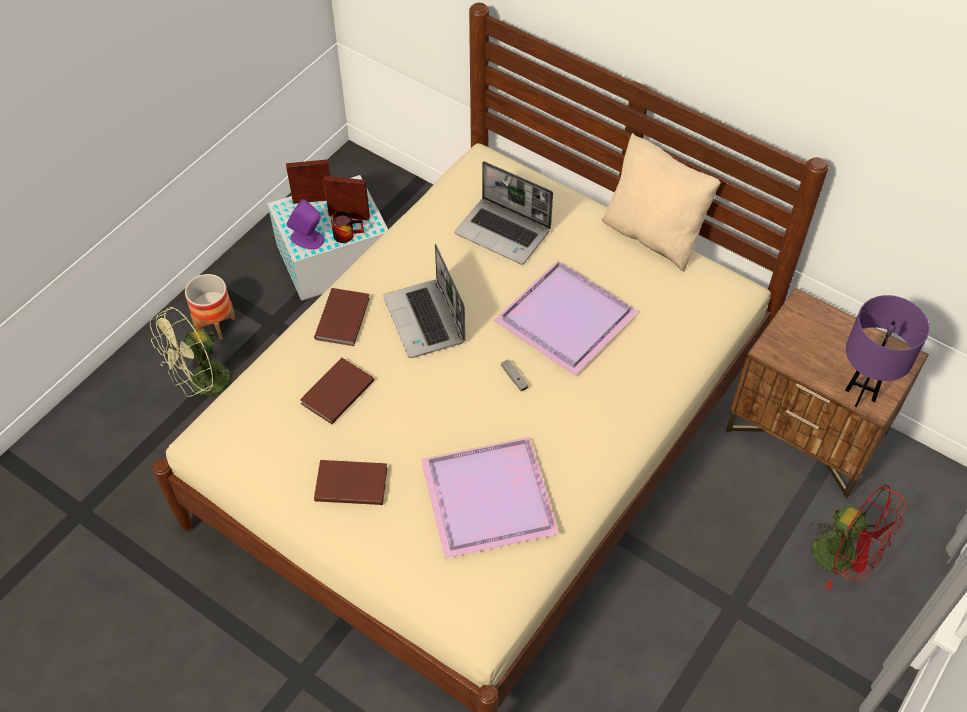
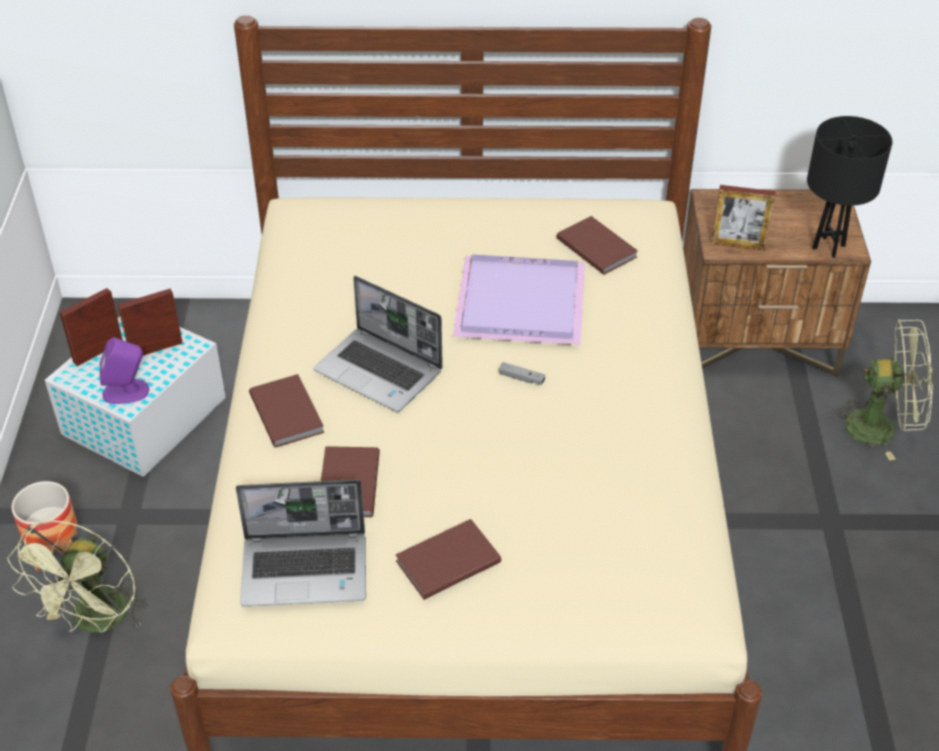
camera: 35 degrees left, 10 degrees down
mug [331,211,364,243] -> none
purple tray [421,437,559,559] -> none
laptop [455,161,553,265] -> laptop moved to [236,480,366,606]
beige pillow [602,133,721,271] -> none
red fan [810,484,907,590] -> green fan [830,319,933,461]
purple table lamp [845,295,929,408] -> black table lamp [807,116,892,258]
none -> brown book [557,216,638,275]
none -> picture frame [711,185,776,251]

